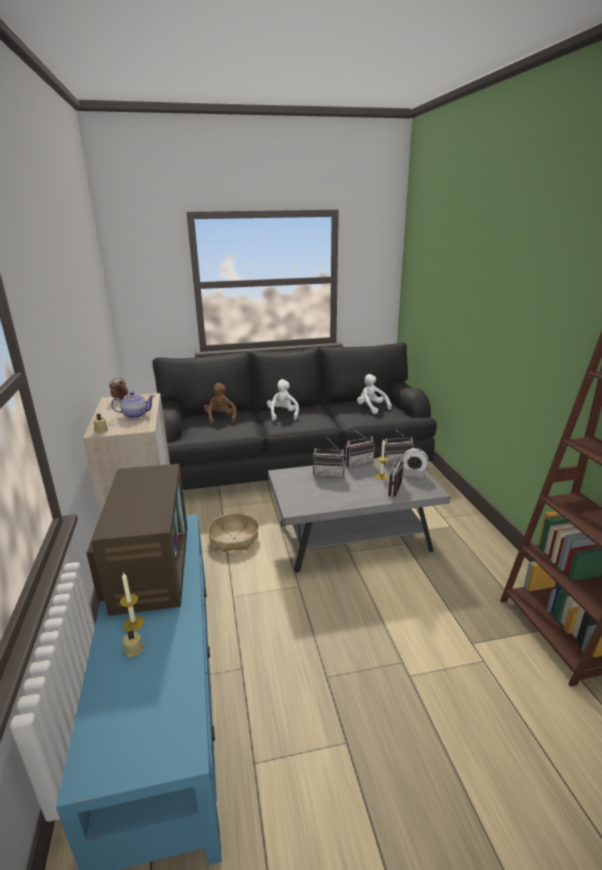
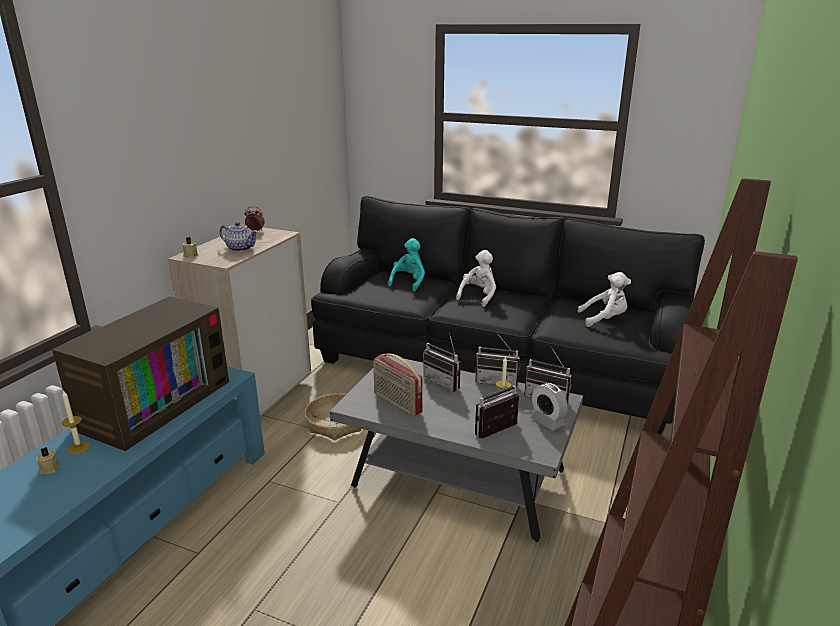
camera: 35 degrees right, 0 degrees up
brown plush toy [204,383,237,425] -> turquoise plush toy [388,238,425,292]
white plush toy [357,374,392,414] -> white plush toy turned 90 degrees clockwise [578,272,631,327]
none -> radio [373,353,423,417]

